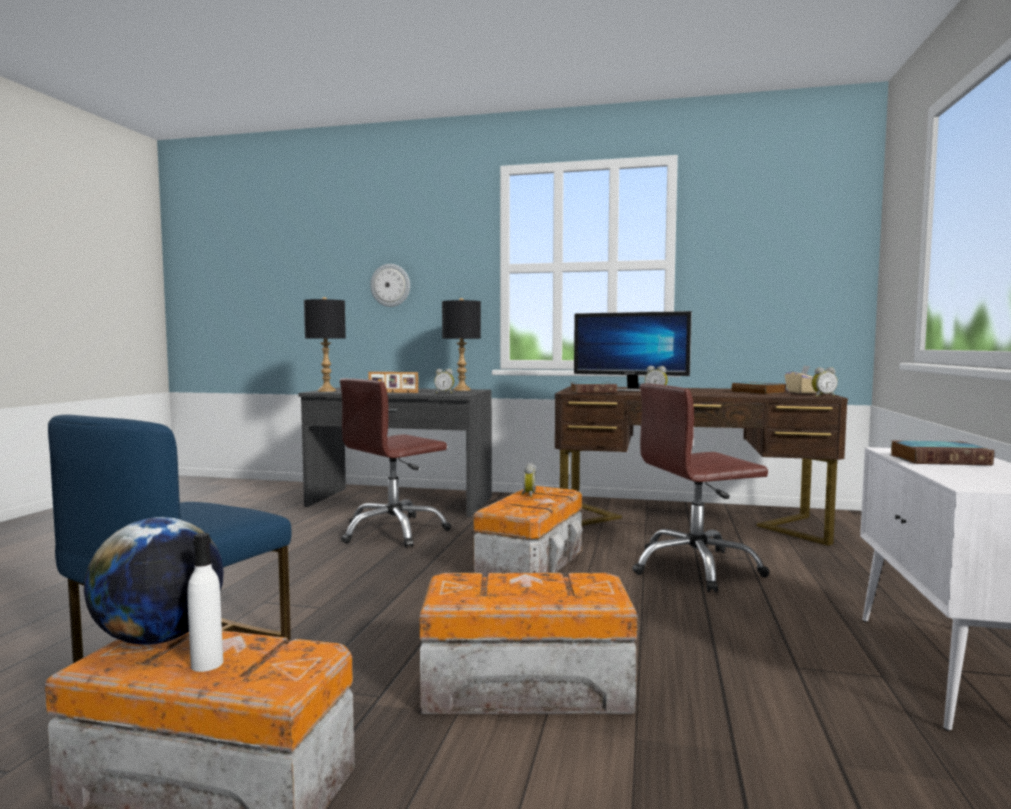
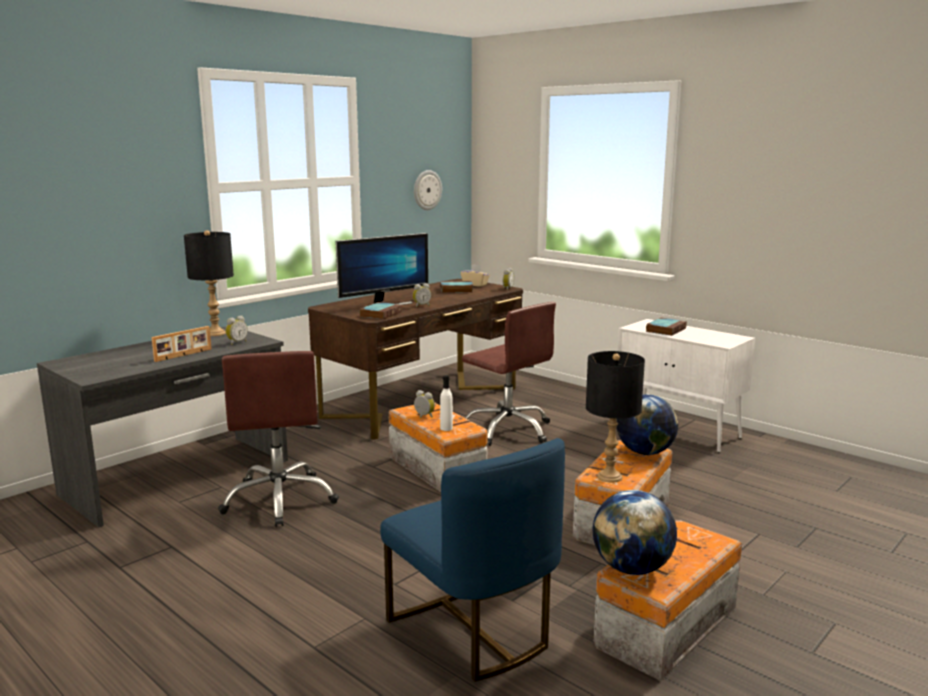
camera: 60 degrees left, 10 degrees up
white bottle [188,533,223,672] -> white bottle moved to [440,375,453,431]
black table lamp [304,297,346,392] -> black table lamp moved to [586,351,645,483]
wall clock [370,264,410,307] -> wall clock moved to [414,170,442,210]
brown office chair [632,383,769,592] -> brown office chair turned 60 degrees counterclockwise [462,302,556,446]
none -> globe [617,394,678,455]

